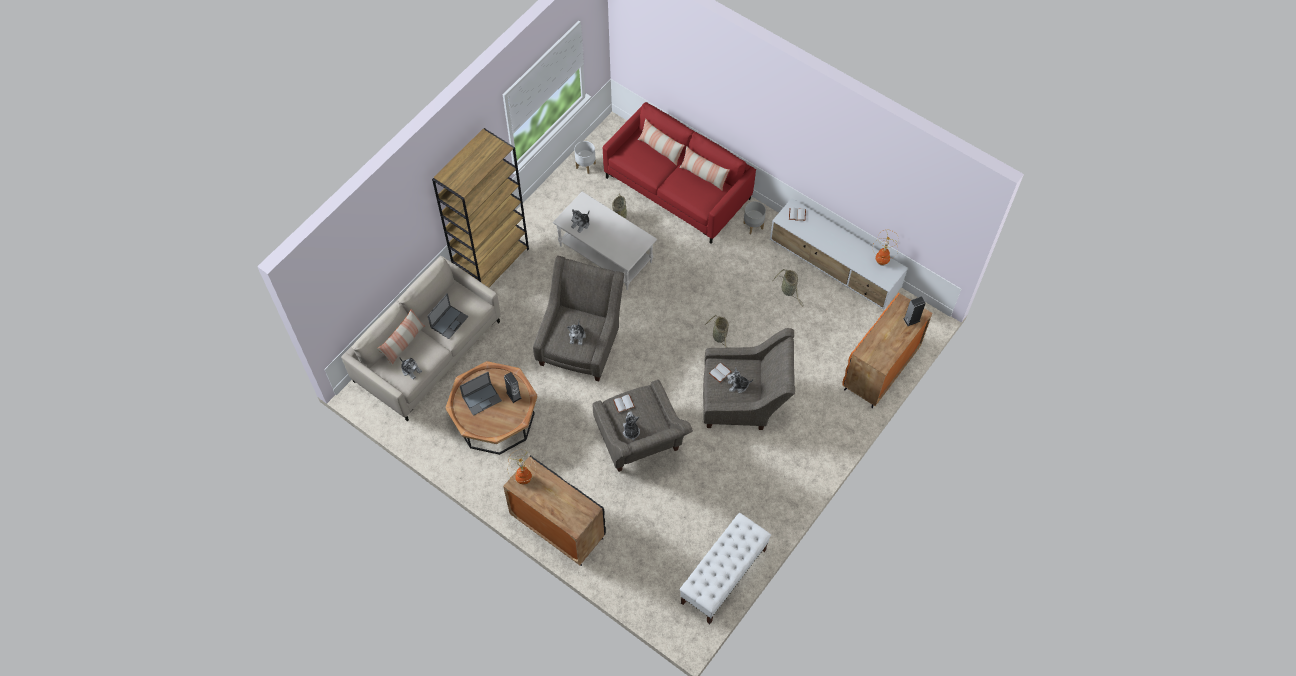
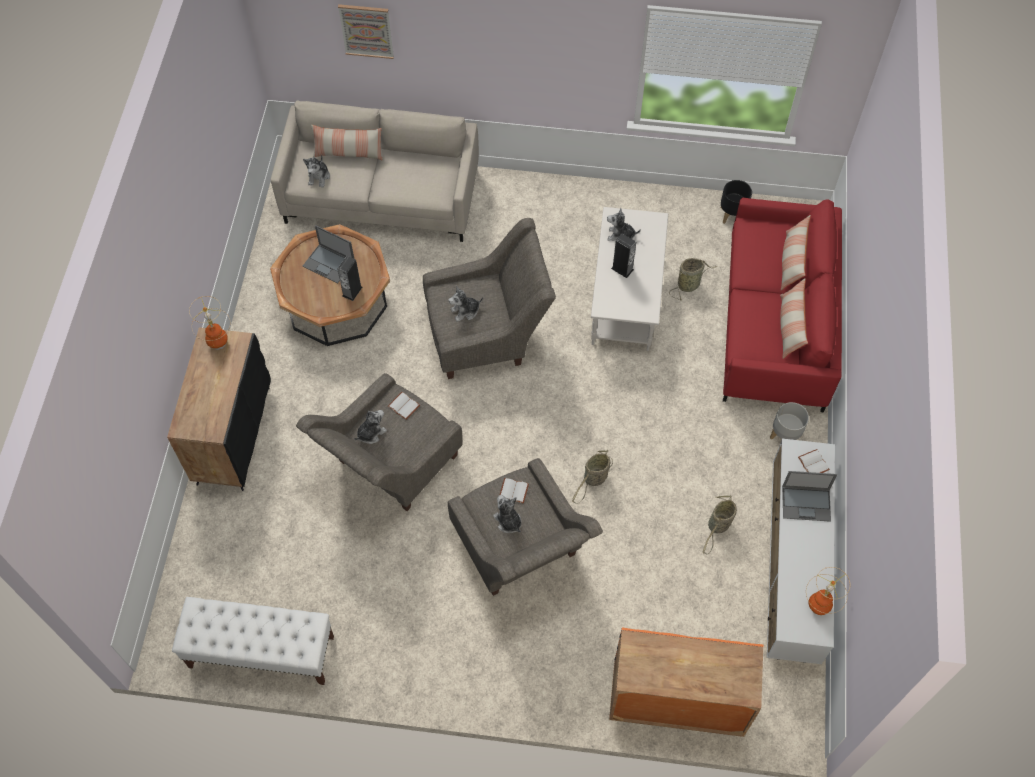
camera: 60 degrees right, 0 degrees up
laptop [428,293,468,339] -> laptop moved to [782,471,837,522]
brown bookcase [432,128,529,287] -> none
white planter [575,141,596,174] -> black planter [721,180,752,224]
speaker [904,296,926,326] -> speaker moved to [611,233,636,278]
none -> picture [338,4,394,59]

